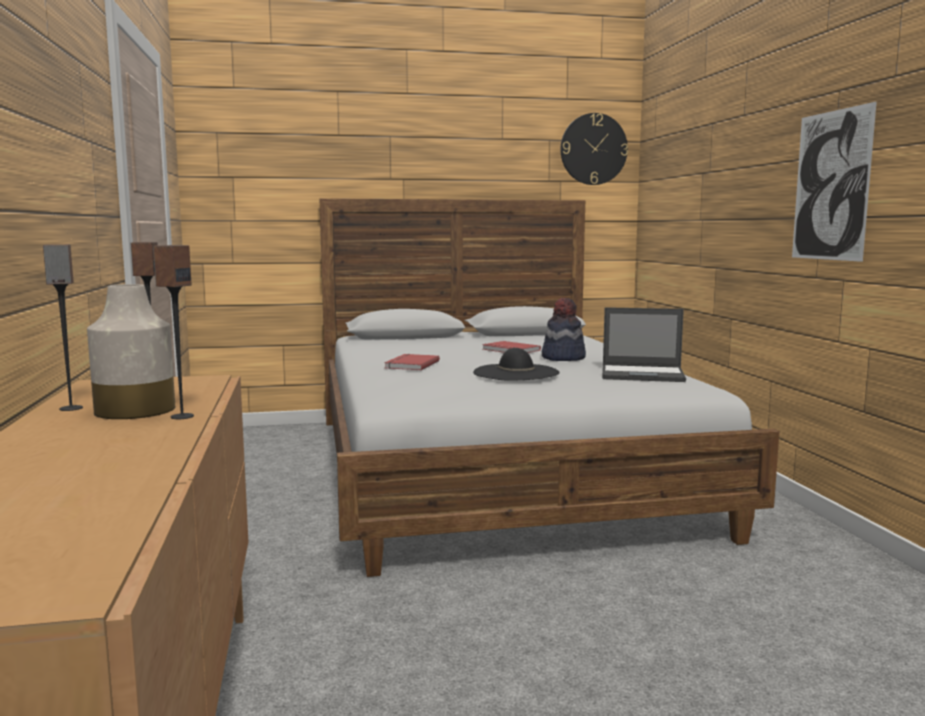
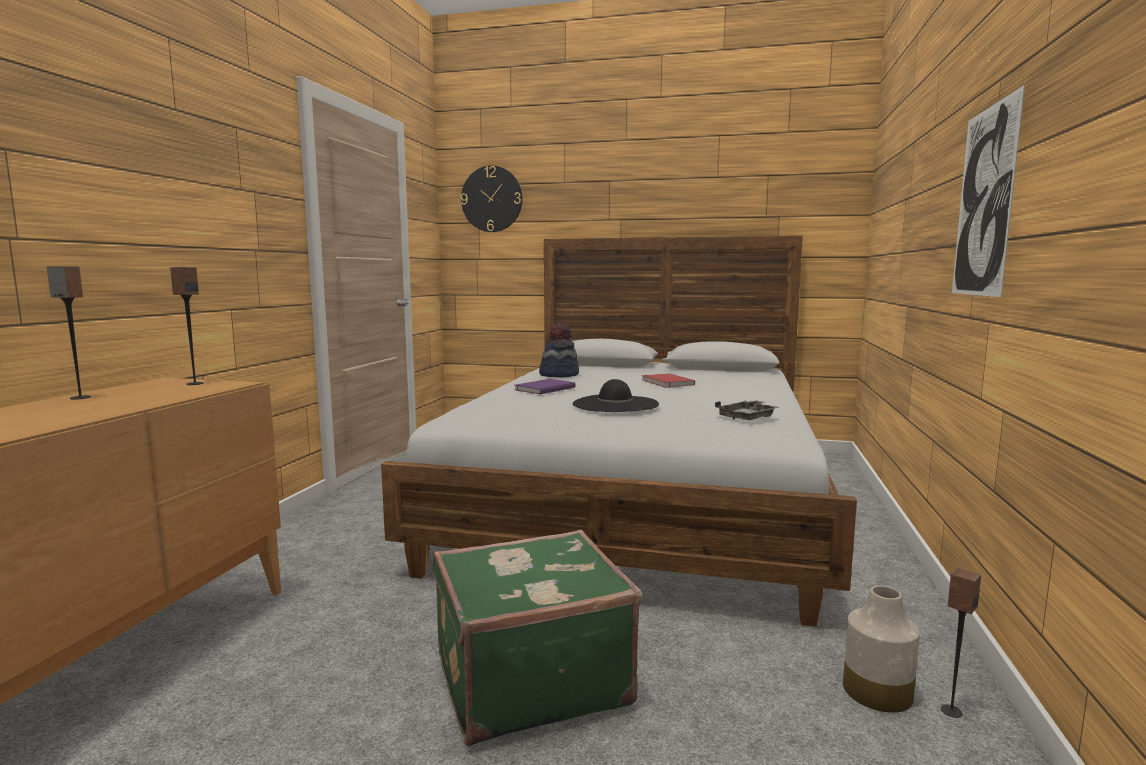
camera: 25 degrees right, 0 degrees up
beige vase [87,284,175,419] -> beige vase moved to [843,586,920,713]
speaker [153,245,194,419] -> speaker moved to [941,568,981,718]
red book [384,354,440,370] -> purple book [515,379,575,395]
hat [542,298,586,361] -> hat moved to [539,323,579,377]
wall clock [560,113,628,185] -> wall clock moved to [461,166,523,232]
laptop [602,307,686,382] -> grey tray [715,400,779,420]
none -> green suitcase [433,530,641,746]

